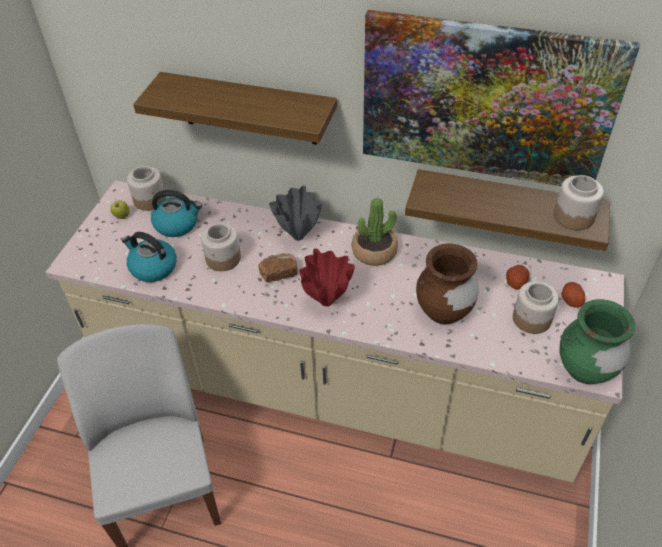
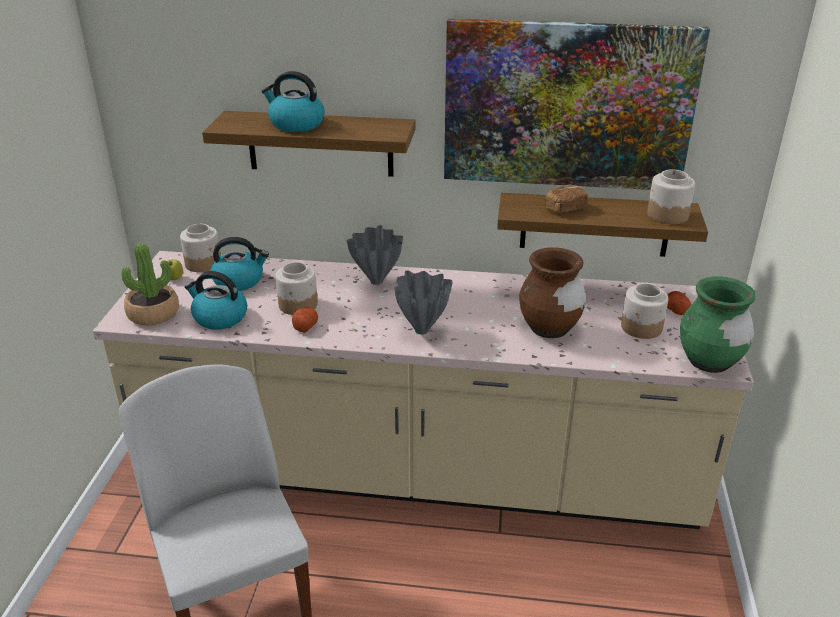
camera: 10 degrees left, 15 degrees down
bread [259,253,298,282] -> bread moved to [545,185,588,213]
red vase [299,248,355,306] -> grey vase [394,271,453,335]
potted plant [352,197,398,266] -> potted plant moved to [121,243,179,325]
potato [506,265,529,290] -> potato moved to [292,308,318,333]
none -> kettle [261,71,324,132]

